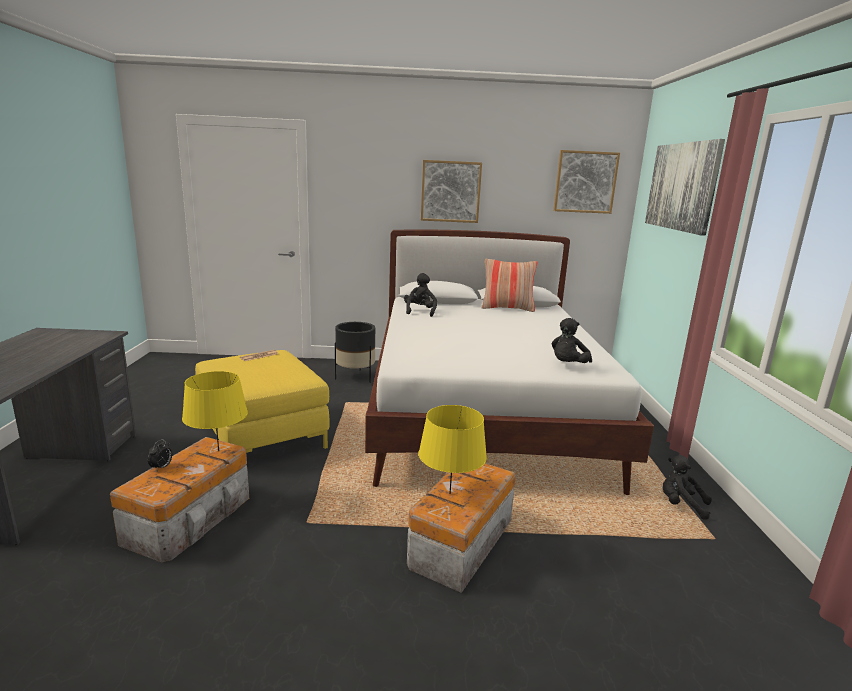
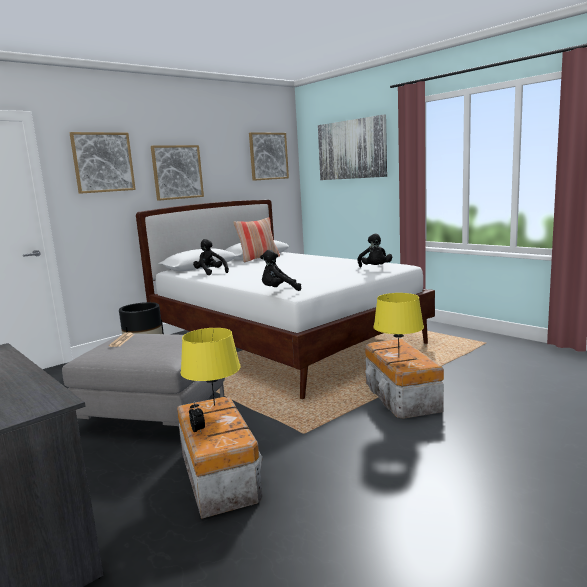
camera: 40 degrees left, 5 degrees down
yellow ottoman [195,350,329,453] -> grey ottoman [62,334,225,440]
black plush toy [663,455,712,520] -> black plush toy moved to [260,250,302,291]
none -> picture [70,132,136,194]

